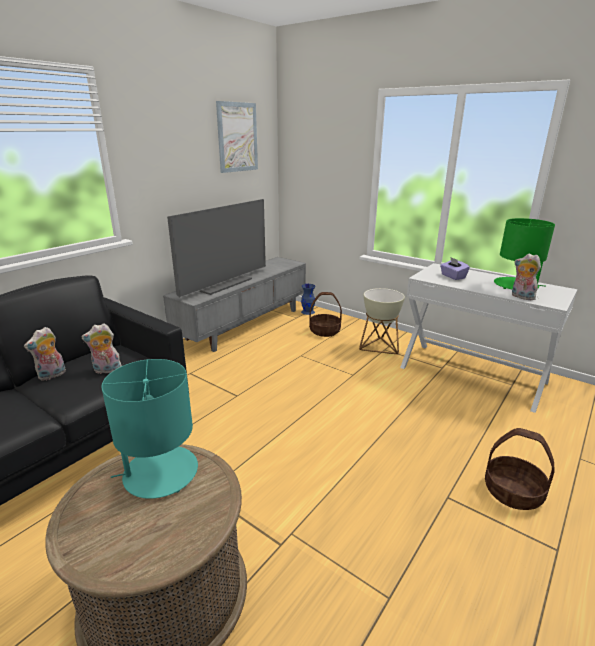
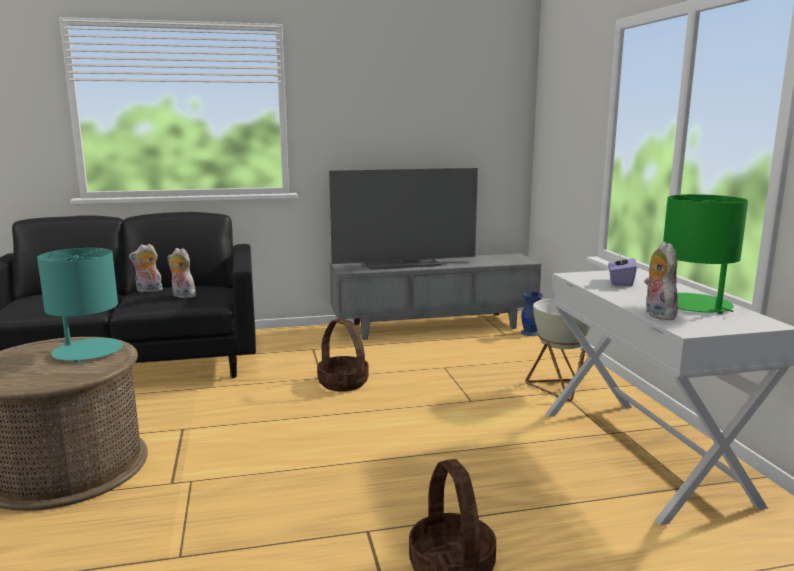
camera: 40 degrees right, 10 degrees down
picture [216,101,258,173] -> none
basket [309,292,342,337] -> basket moved to [317,318,369,392]

